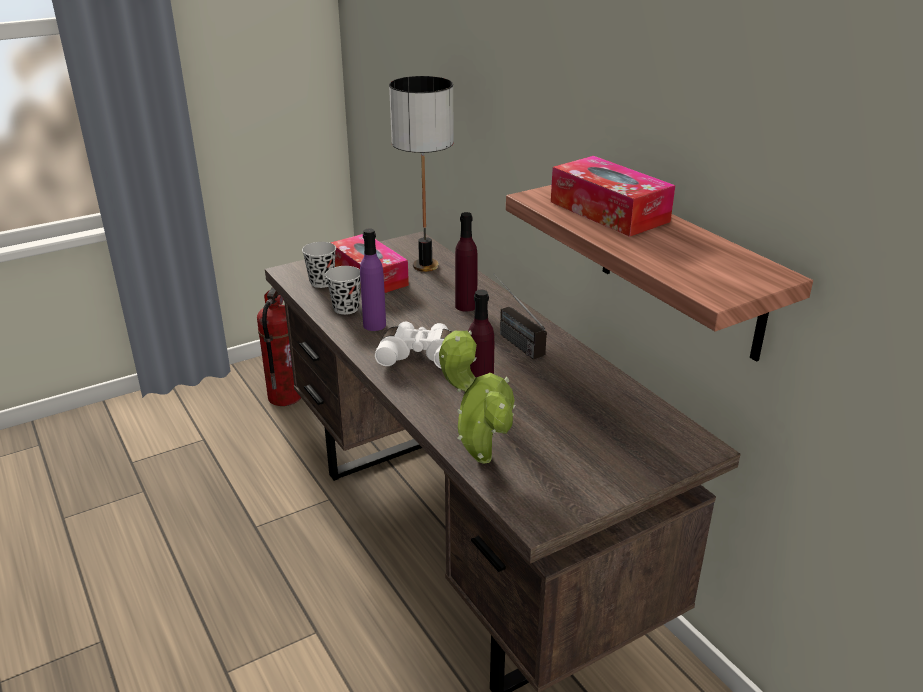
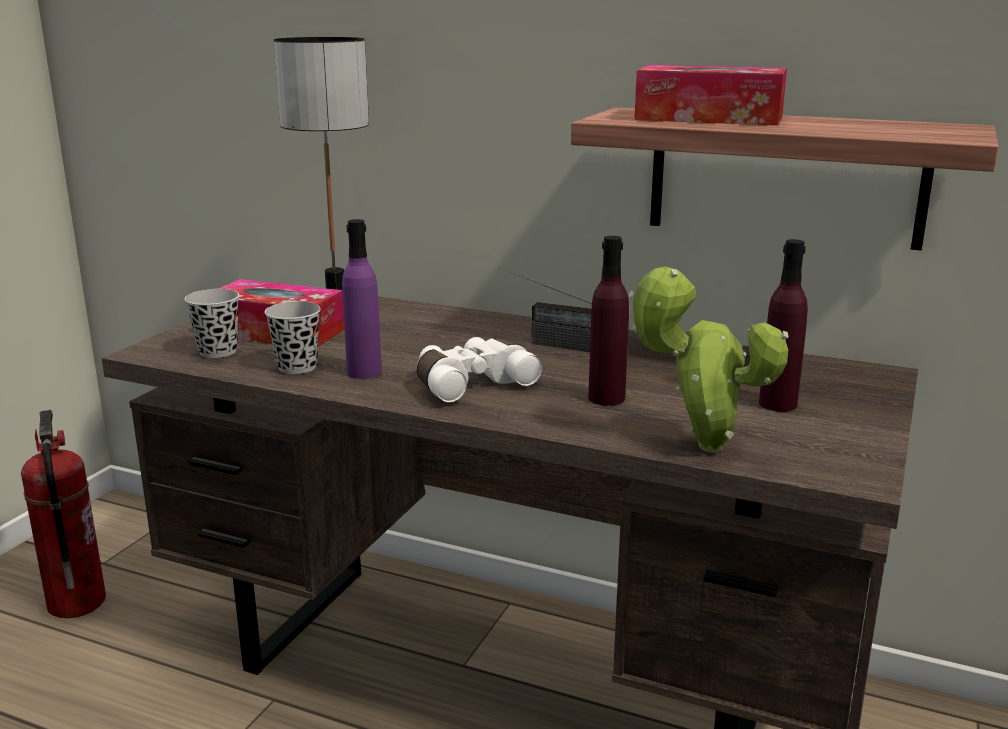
camera: 35 degrees left, 10 degrees down
purple bottle [455,212,478,312] -> purple bottle moved to [759,239,808,412]

